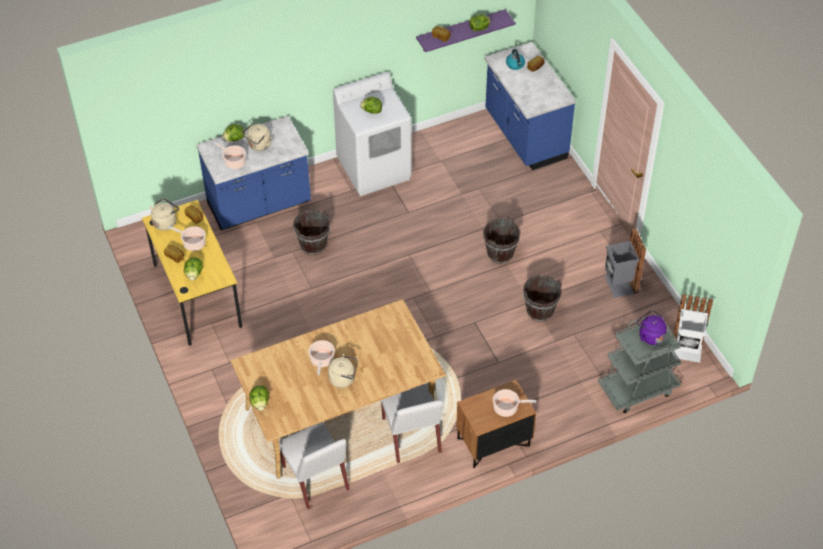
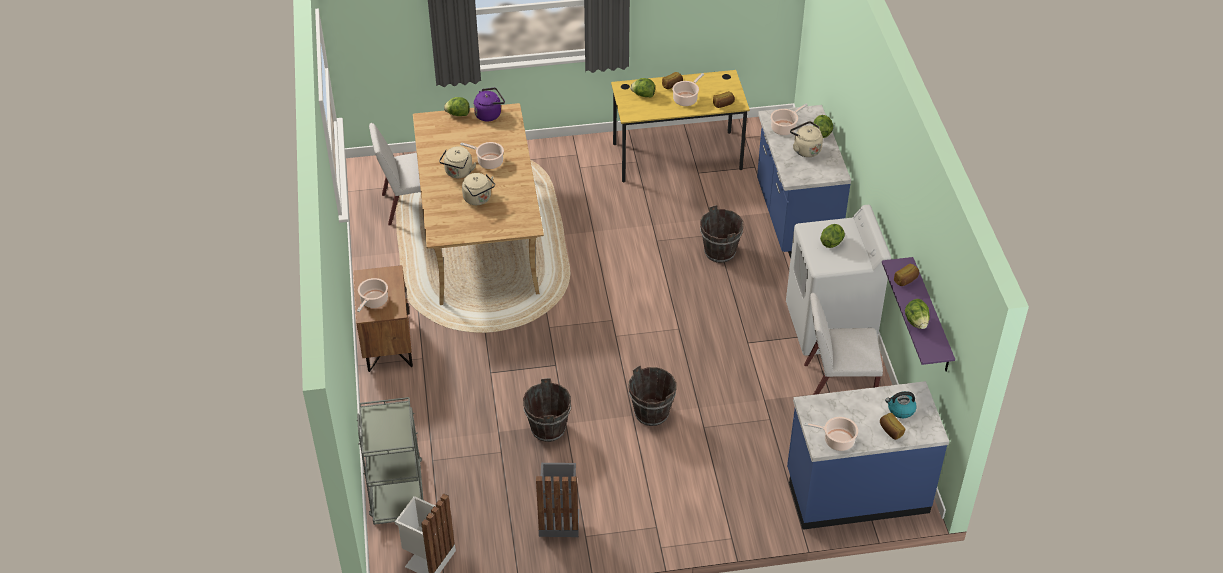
camera: 105 degrees right, 5 degrees down
beige kettle [150,198,179,231] -> beige kettle moved to [462,173,495,205]
white chair [381,383,442,463] -> white chair moved to [804,293,883,395]
purple kettle [636,310,667,345] -> purple kettle moved to [474,88,505,122]
none -> cooking pot [803,417,858,451]

